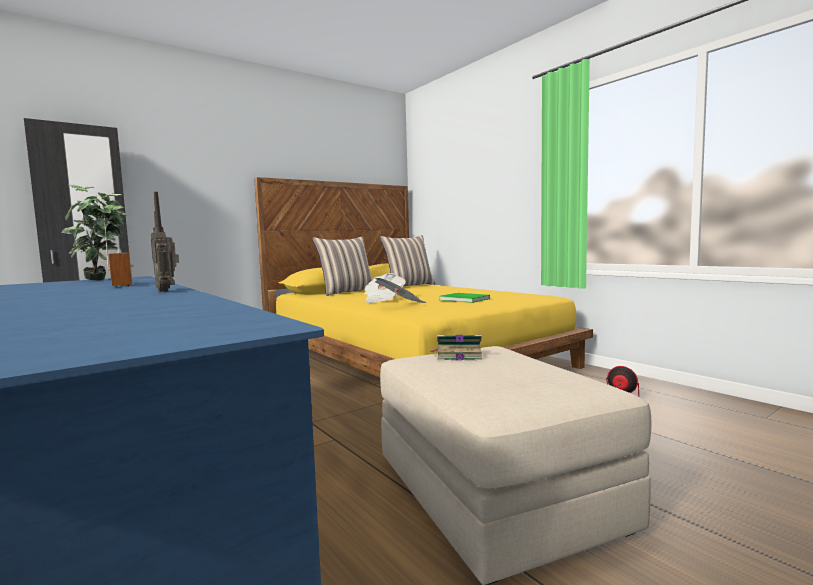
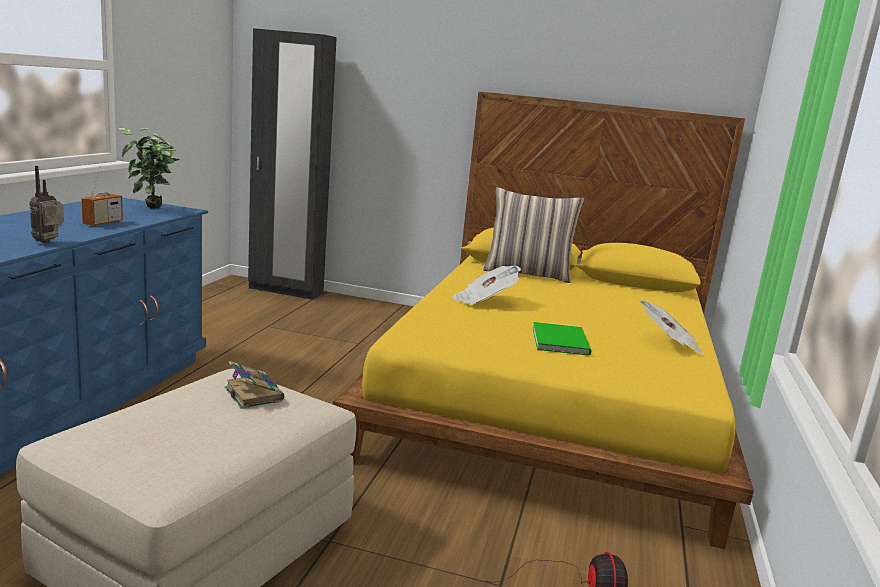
camera: 50 degrees right, 10 degrees up
newspaper [375,278,426,303] -> newspaper moved to [639,299,705,355]
pillow [380,235,436,286] -> none

